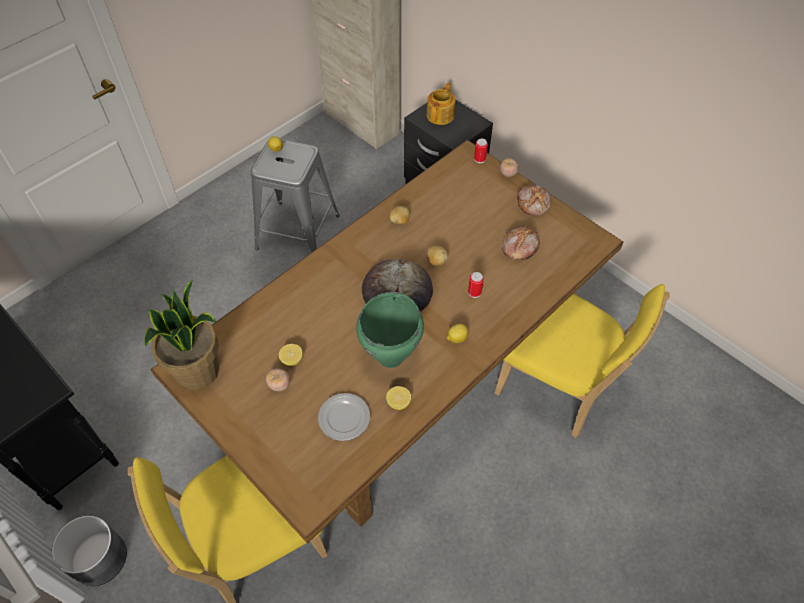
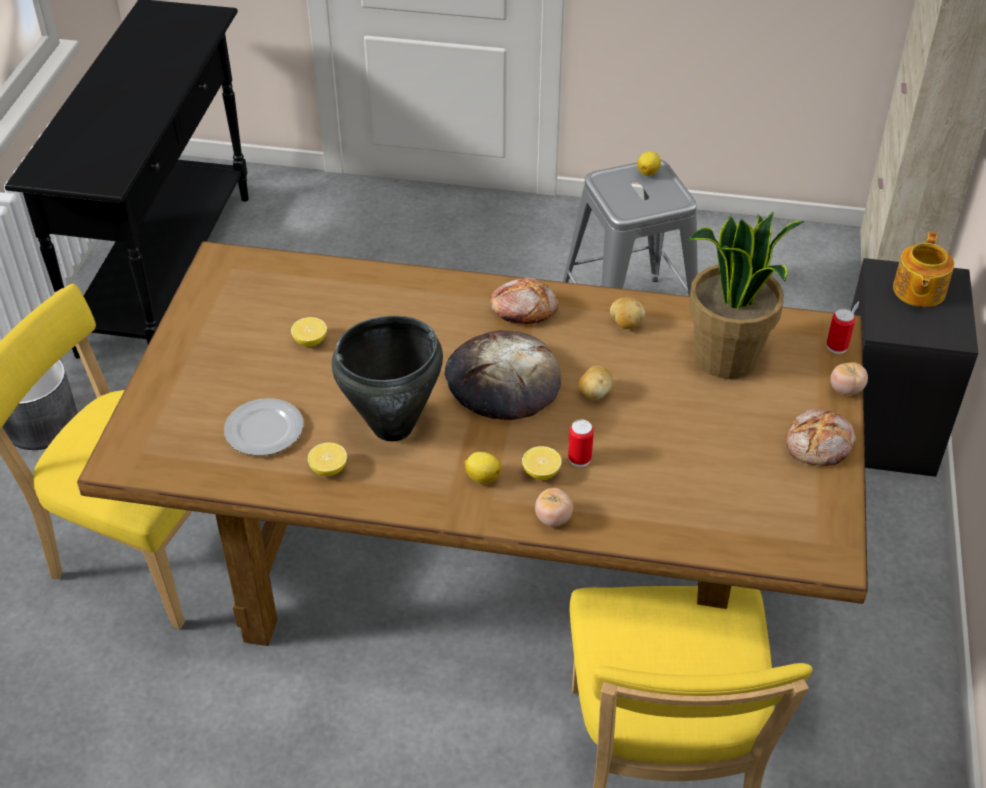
camera: 55 degrees right, 10 degrees down
potted plant [144,280,219,390] -> potted plant moved to [687,211,805,379]
tomato [266,369,290,391] -> tomato moved to [535,488,573,527]
green cooking pot [356,292,424,368] -> black cooking pot [332,316,443,441]
teapot [427,83,456,125] -> teapot turned 120 degrees clockwise [893,232,954,307]
bread [502,227,540,260] -> bread moved to [490,277,558,324]
none -> lemon [522,446,562,480]

